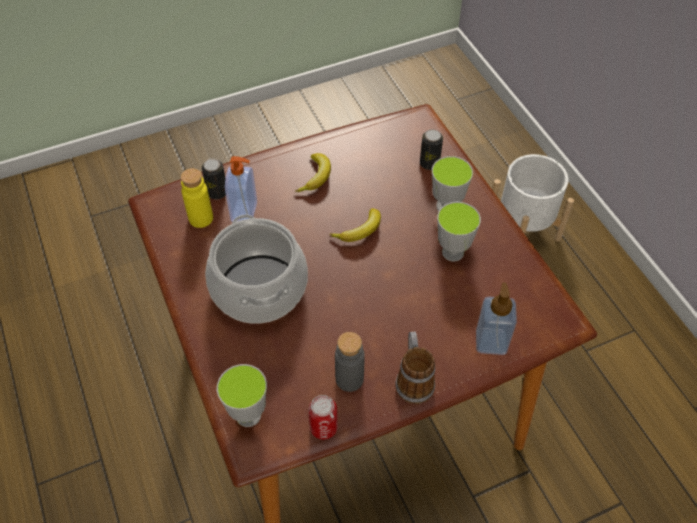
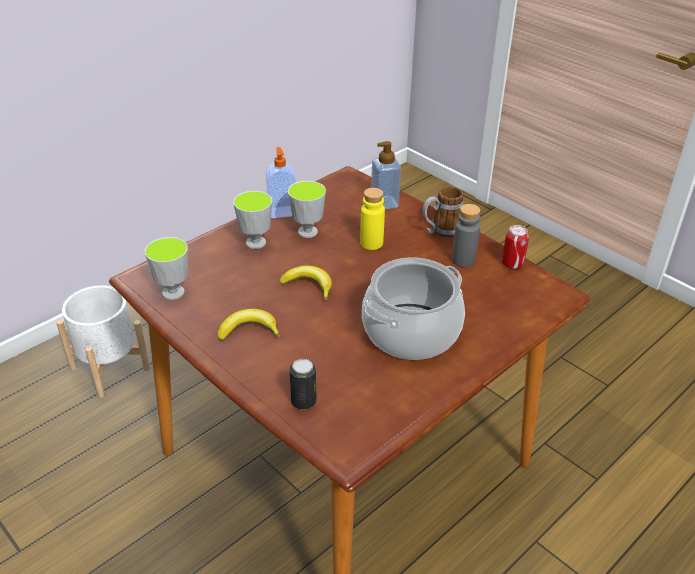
camera: 110 degrees left, 15 degrees down
yellow bottle [181,168,213,228] -> yellow bottle moved to [360,188,385,250]
cup [217,364,267,427] -> cup moved to [144,237,188,300]
soap dispenser [225,156,257,222] -> soap dispenser moved to [266,147,296,218]
can [420,129,443,170] -> none

